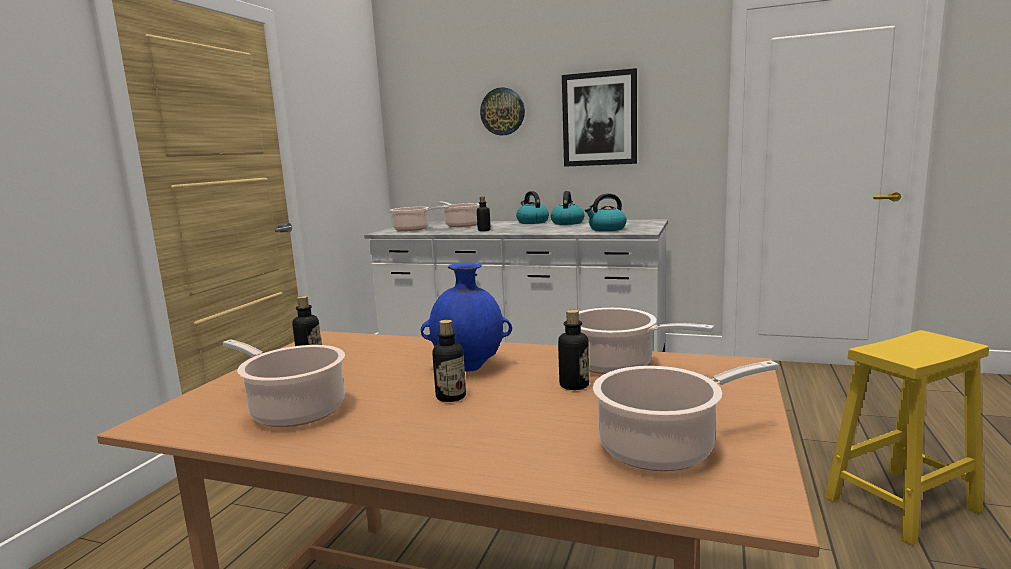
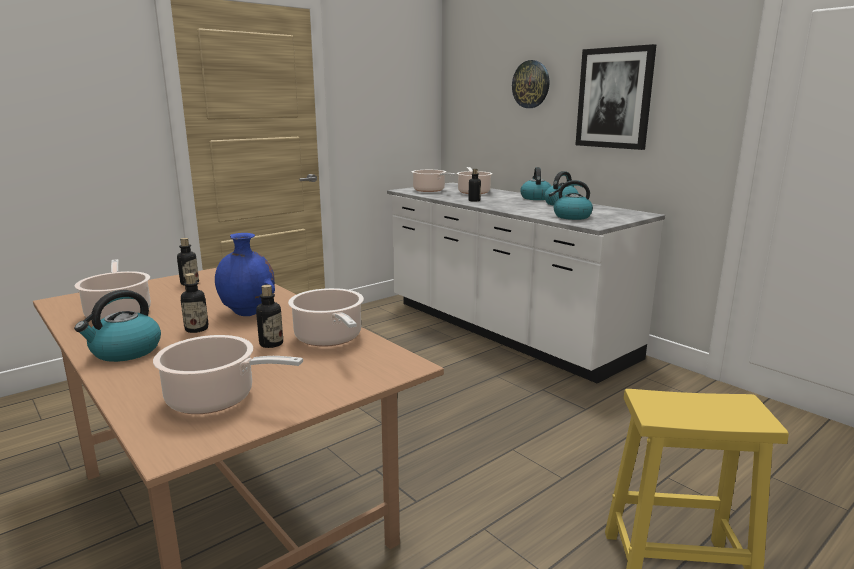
camera: 30 degrees right, 5 degrees up
none -> kettle [74,290,161,362]

